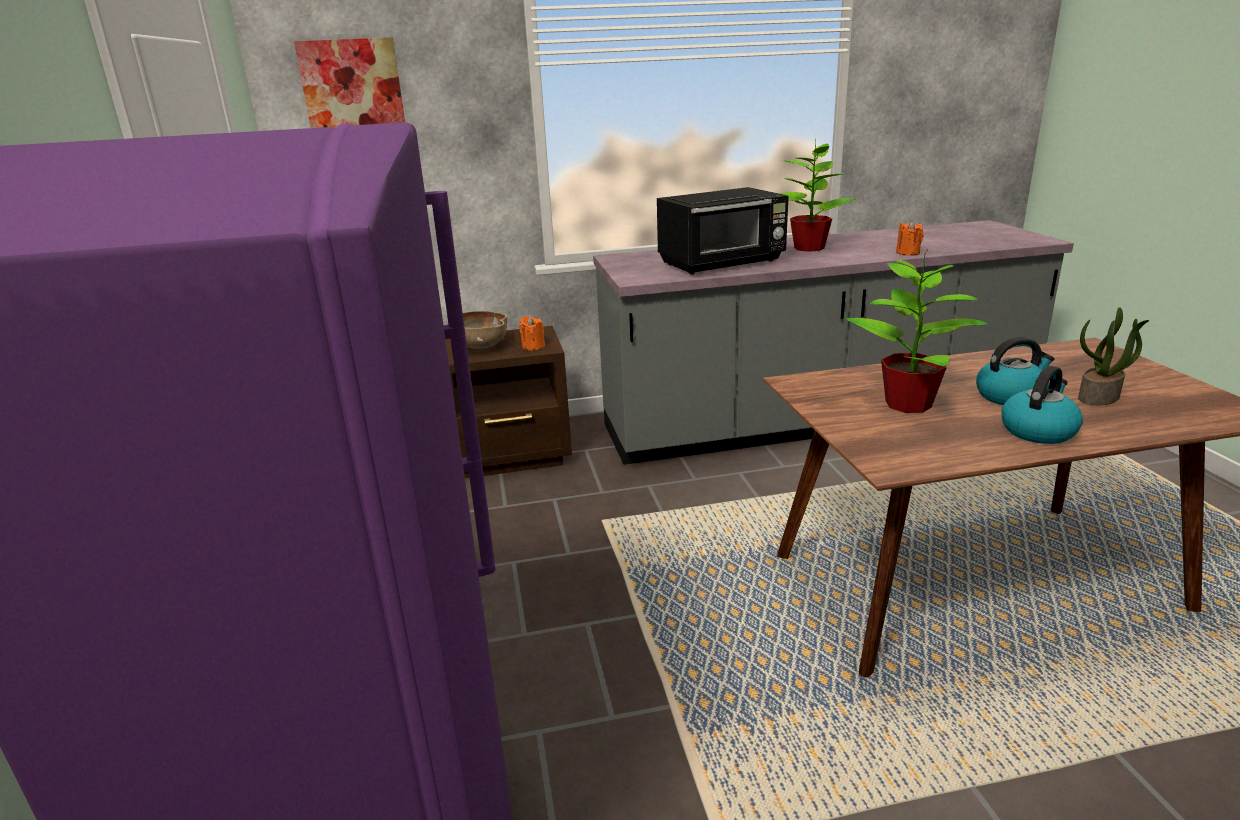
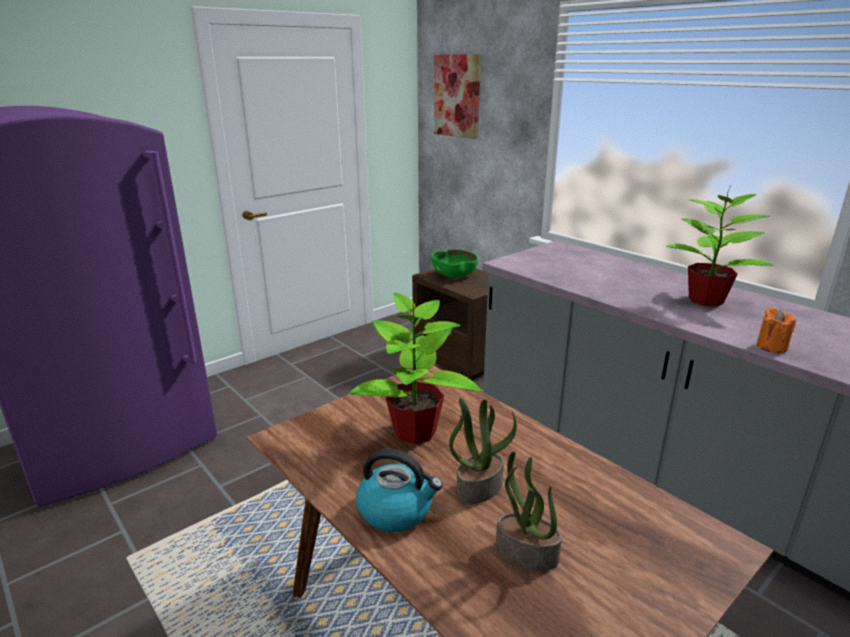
camera: 60 degrees right, 0 degrees up
brown bowl [447,311,507,348] -> green bowl [431,249,478,277]
orange candle [519,316,545,351] -> none
black microwave [657,187,789,274] -> none
kettle [976,337,1055,405] -> potted plant [449,398,517,504]

